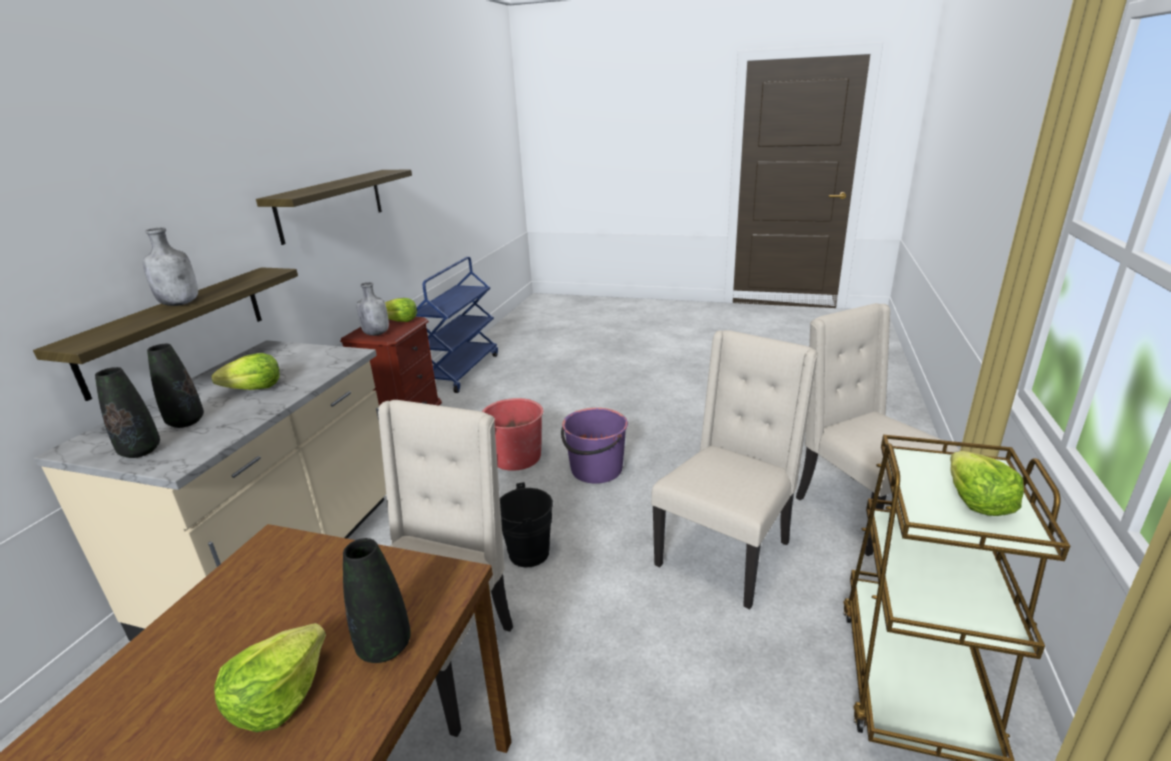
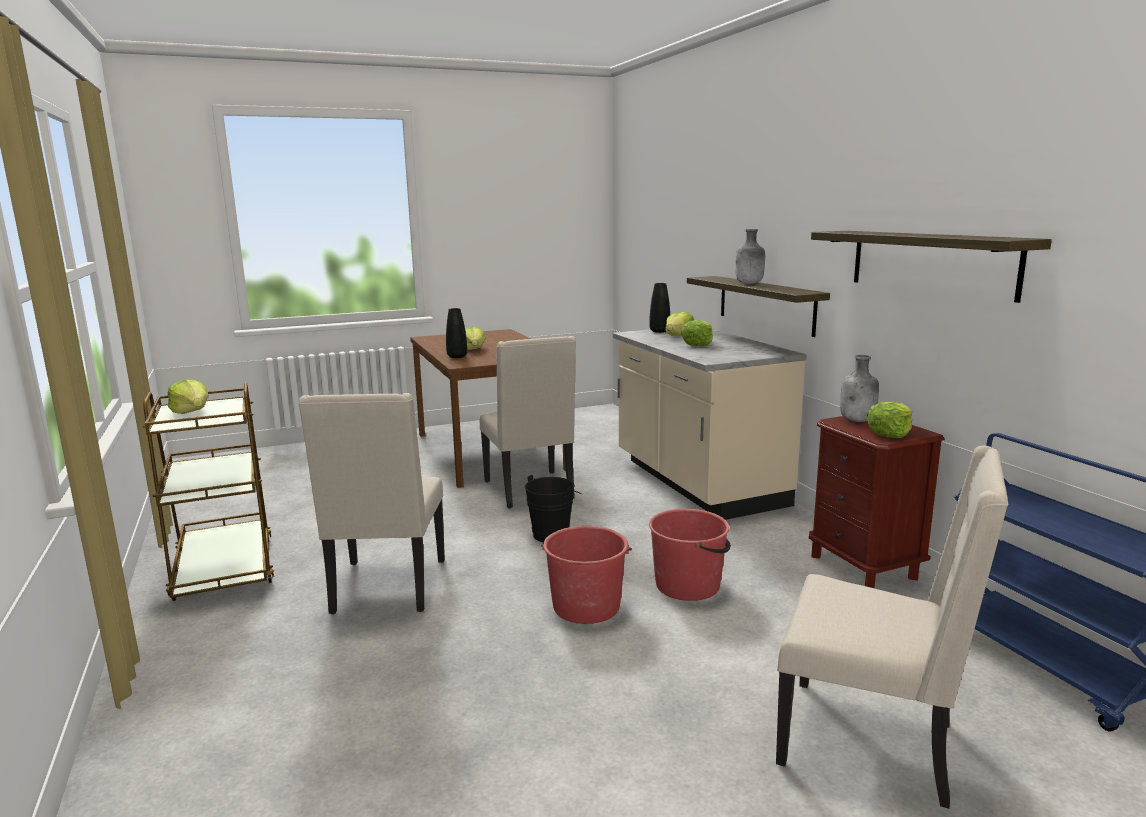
camera: 140 degrees right, 10 degrees down
black vase [147,344,204,428] -> lettuce [665,312,694,336]
purple bucket [561,408,628,484] -> red bucket [541,526,632,624]
beige chair [796,303,959,556] -> beige chair moved to [776,445,1008,809]

